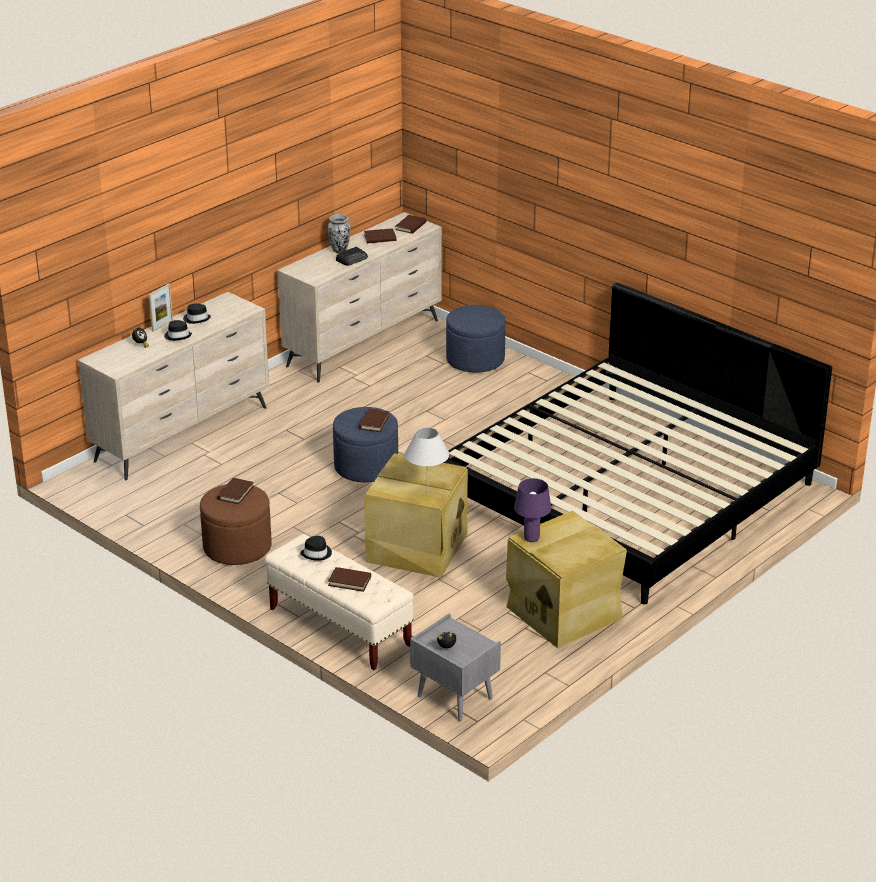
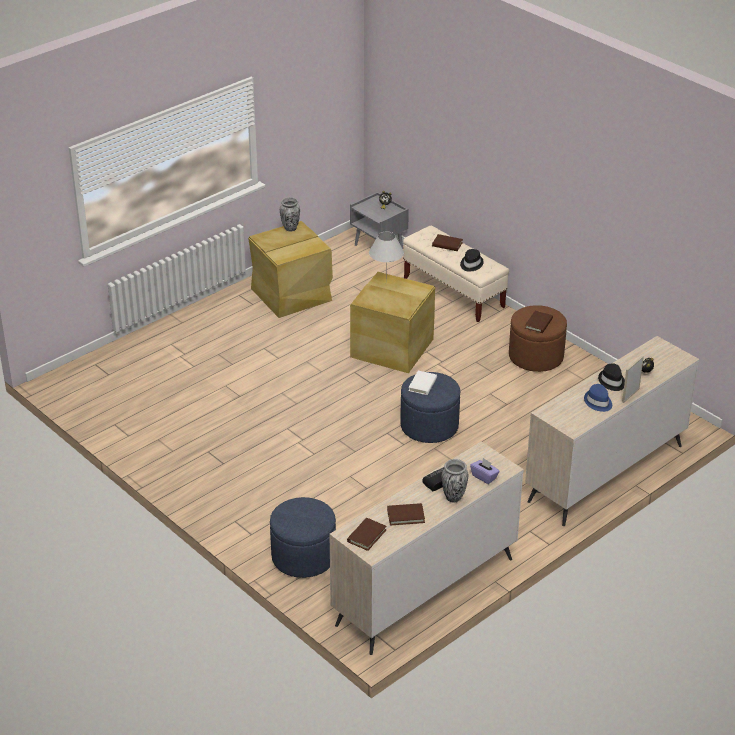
camera: 175 degrees left, 5 degrees up
black hat [183,303,211,324] -> blue hat [584,384,612,412]
brown book [359,409,389,432] -> white book [409,371,437,395]
bed [443,282,832,604] -> none
purple table lamp [514,478,551,542] -> none
none -> vase [280,197,300,231]
none -> purple tissue box [470,458,500,484]

